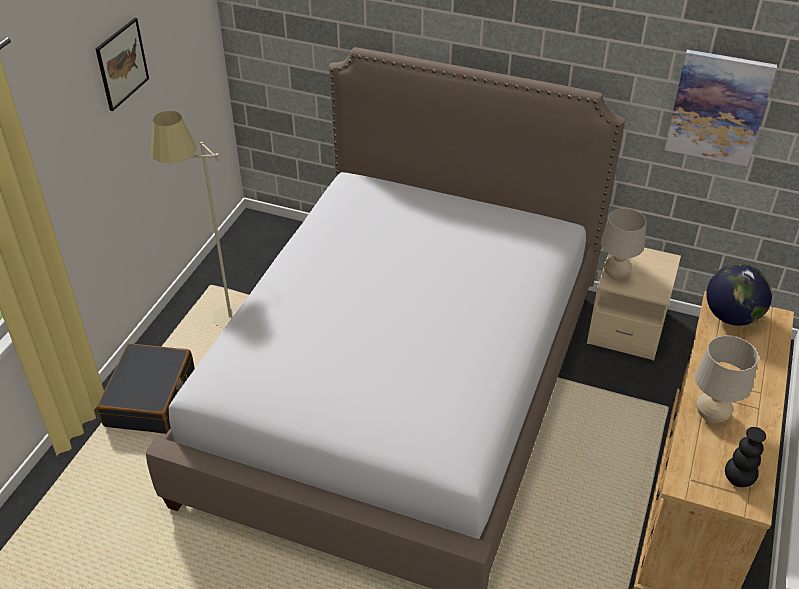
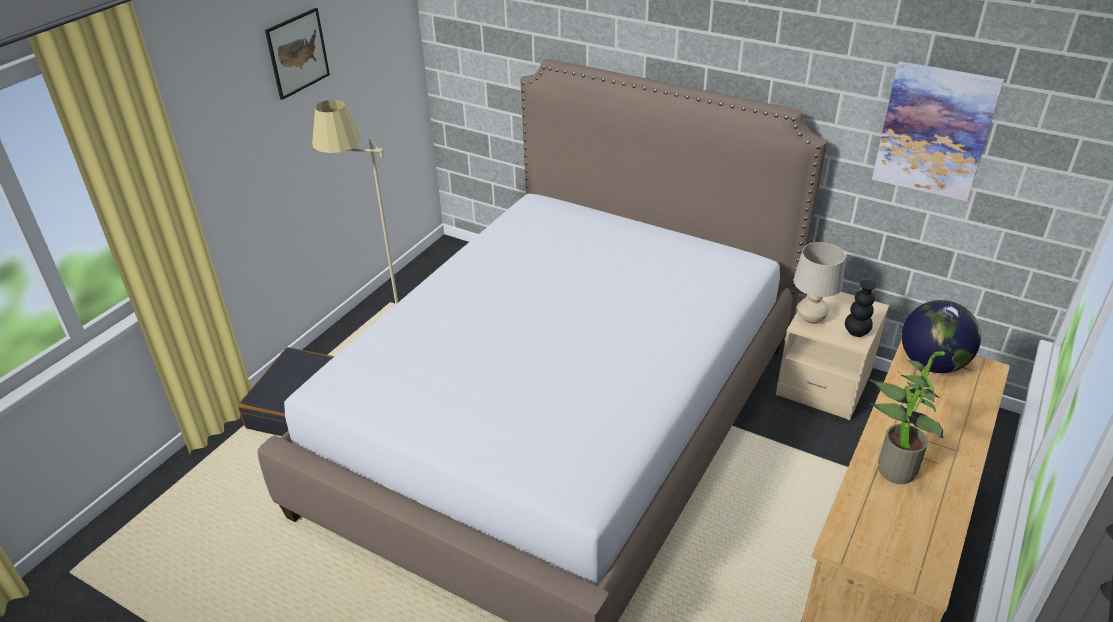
camera: 10 degrees right, 5 degrees down
beige table lamp [695,335,758,423] -> potted plant [869,351,946,484]
black vase [725,427,766,487] -> black vase moved to [845,280,876,337]

